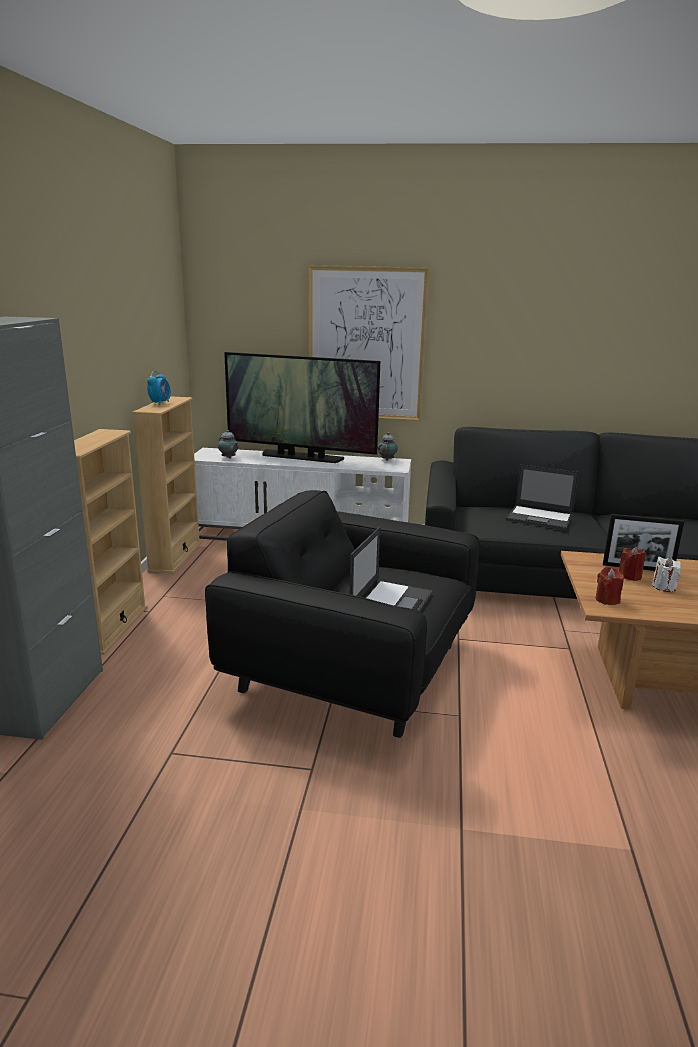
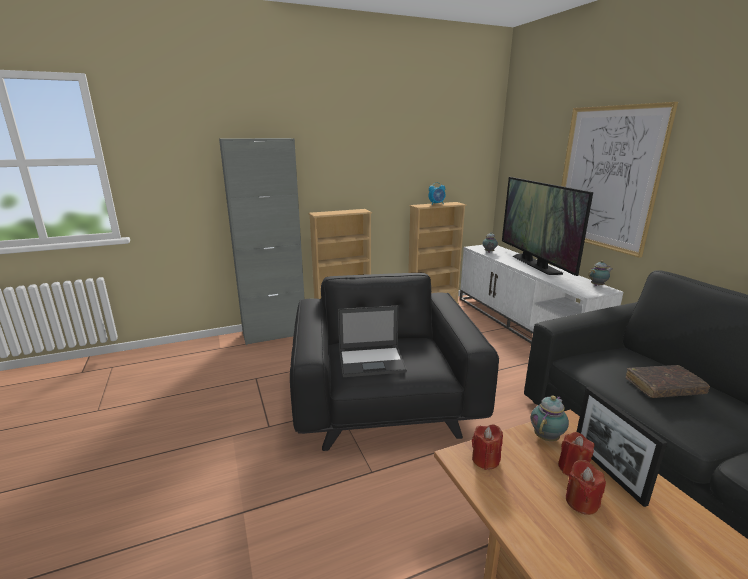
camera: 60 degrees right, 0 degrees up
laptop [506,464,579,530] -> brown book [626,365,710,398]
white candle [652,557,681,592] -> red candle [566,460,606,515]
none -> teapot [531,395,569,441]

